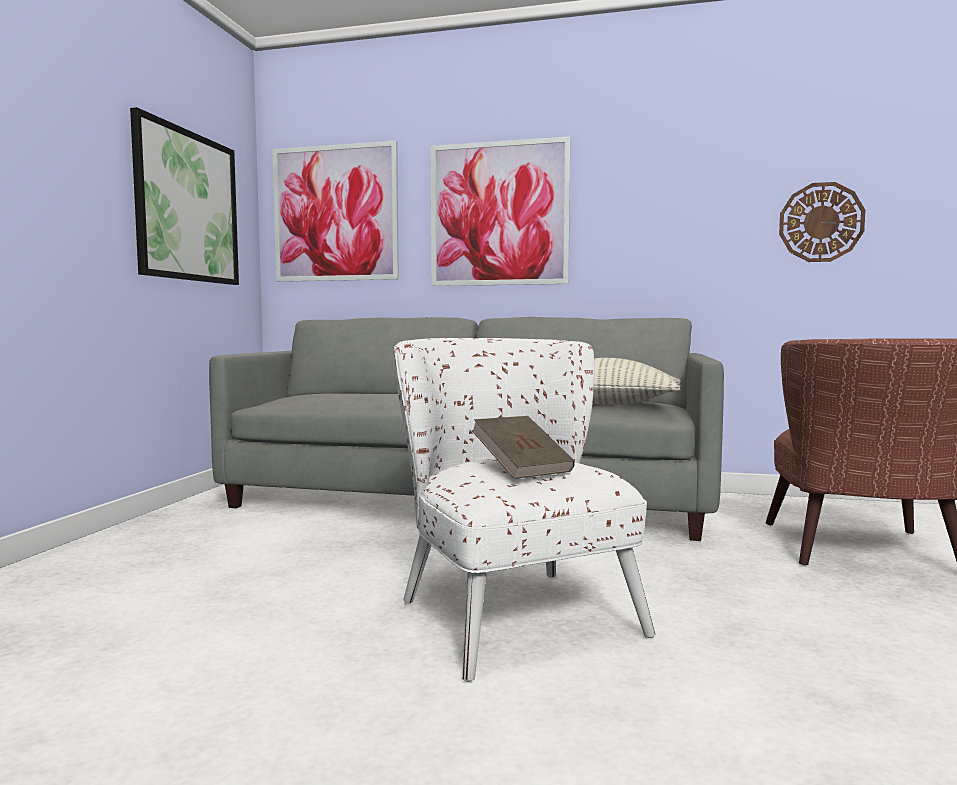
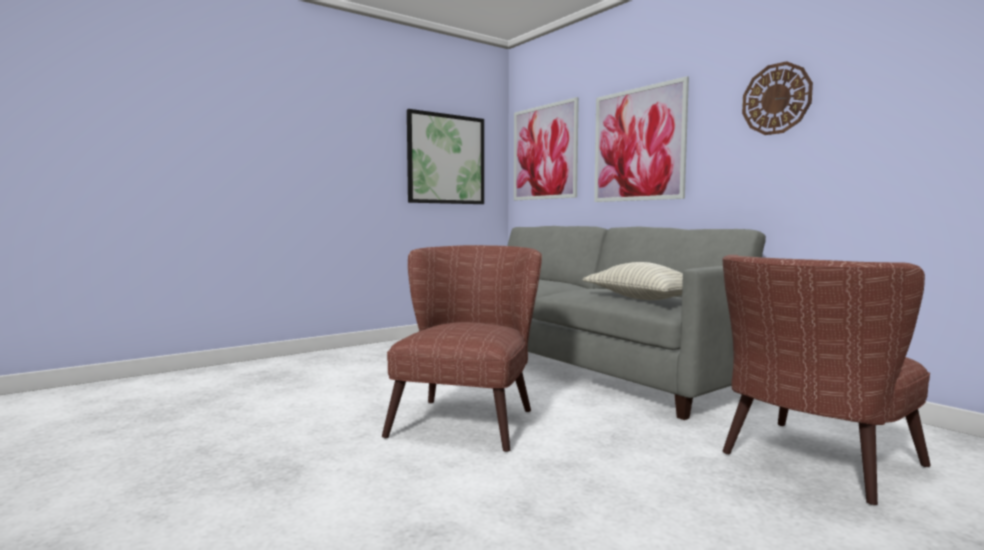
camera: 40 degrees right, 0 degrees up
white armchair [394,338,655,682] -> brown armchair [382,245,542,452]
brown book [472,416,575,479] -> none
wall clock [779,182,865,262] -> wall clock moved to [742,61,813,135]

